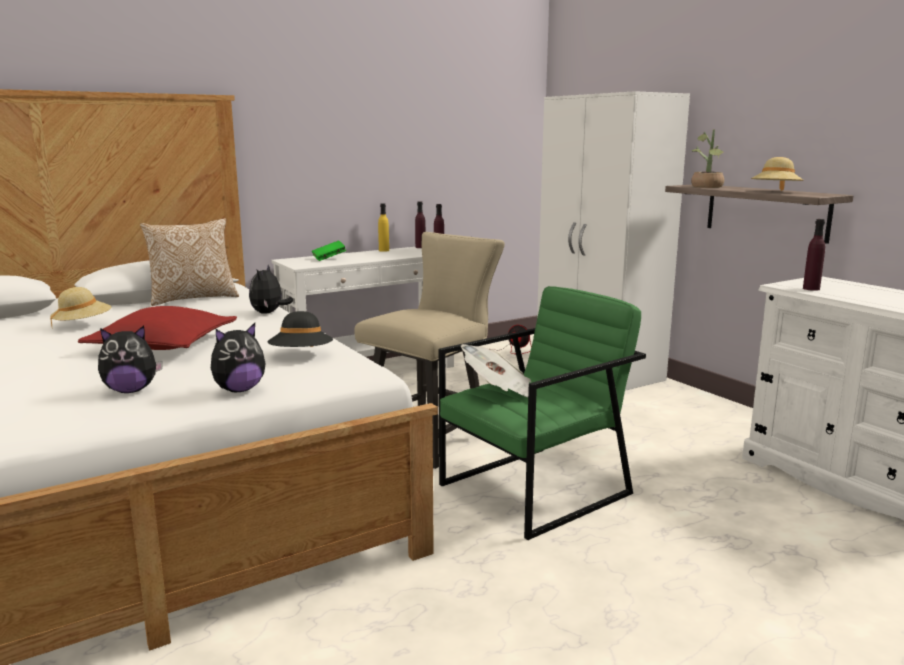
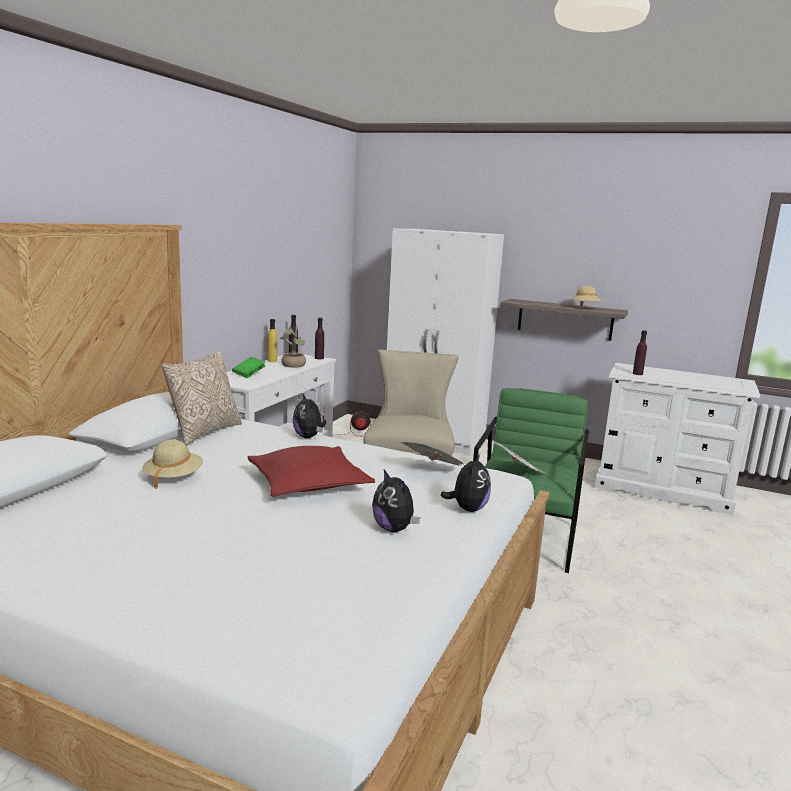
camera: 35 degrees left, 0 degrees up
plush toy [98,326,163,393] -> plush toy turned 105 degrees clockwise [372,470,420,532]
black hat [267,311,333,347] -> newspaper [400,442,463,465]
potted plant [691,129,724,188] -> potted plant moved to [280,324,306,368]

